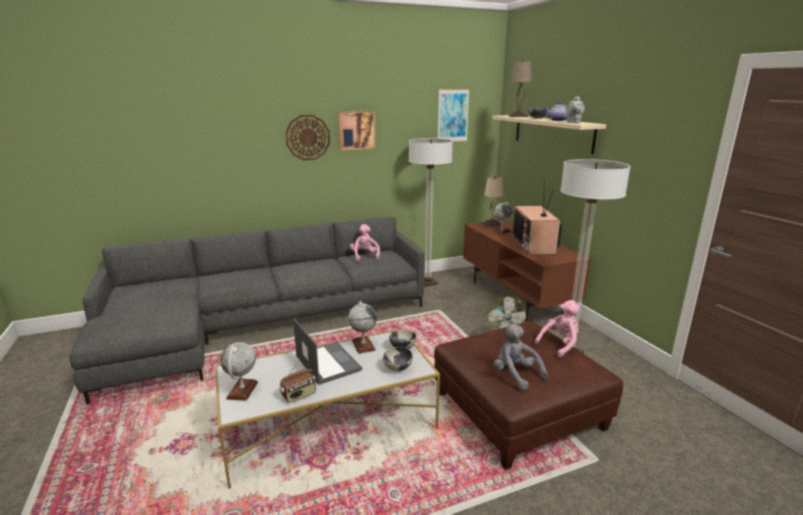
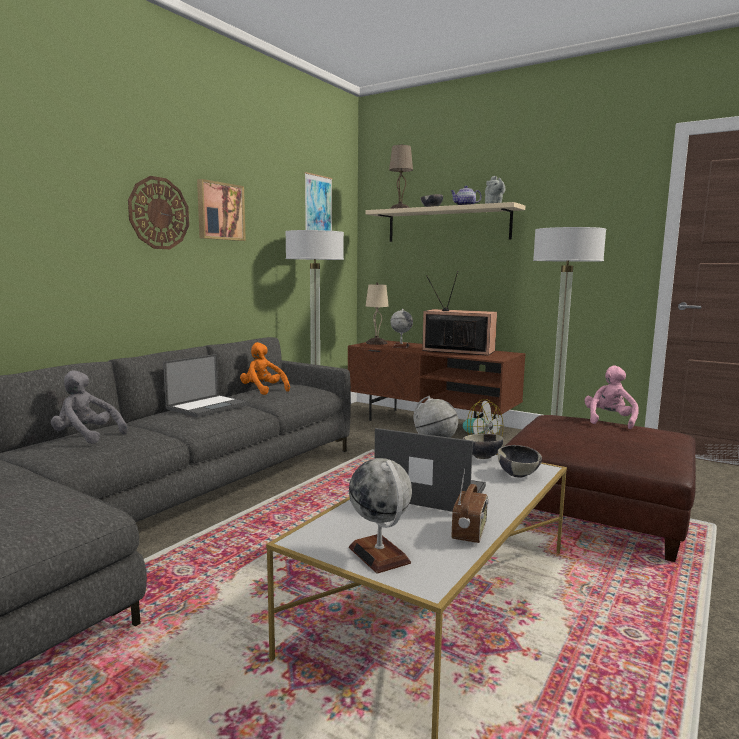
camera: 35 degrees left, 10 degrees down
pink plush toy [350,224,380,261] -> orange plush toy [240,342,290,395]
grey plush toy [494,324,548,390] -> grey plush toy moved to [51,370,128,444]
television [513,180,562,255] -> television turned 150 degrees clockwise [422,271,497,356]
none -> laptop [163,354,250,417]

